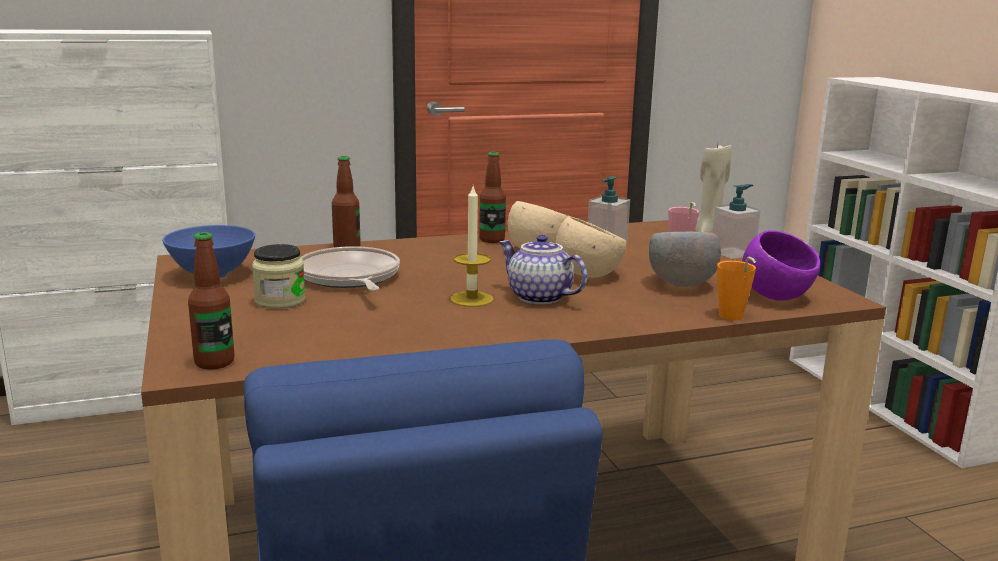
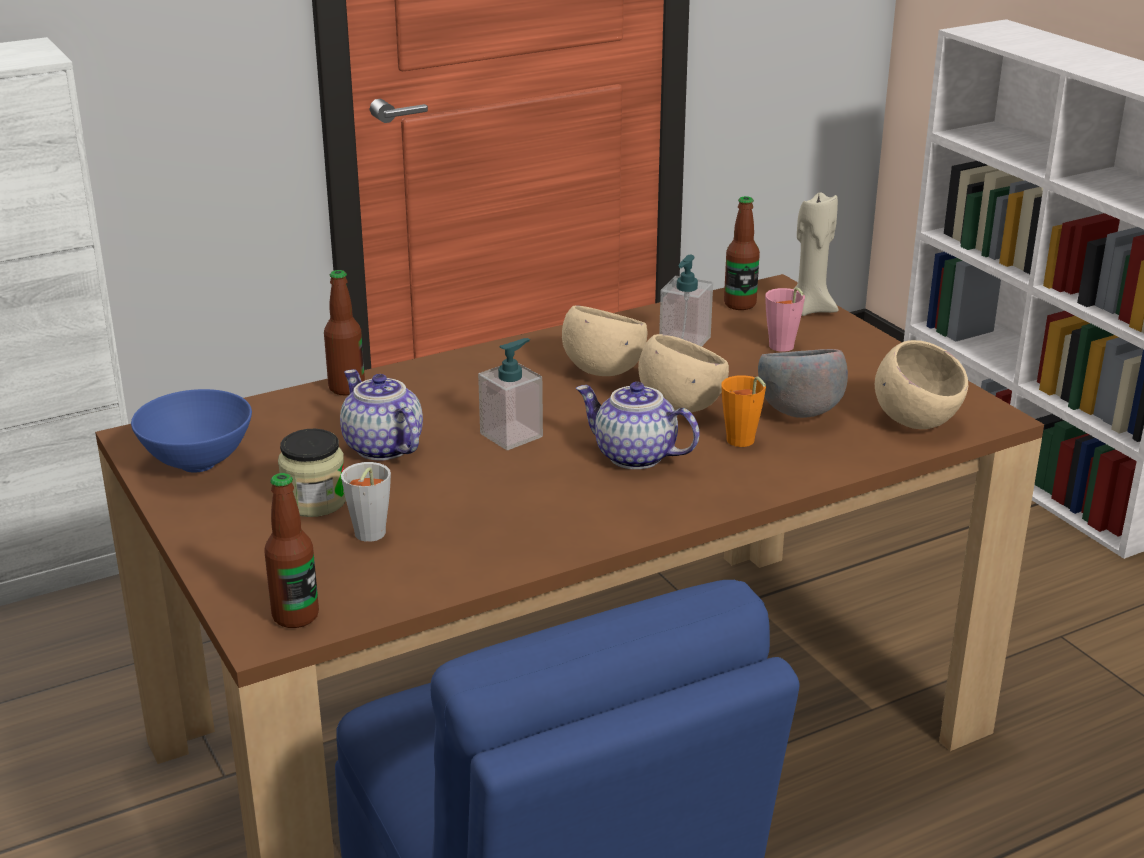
camera: 10 degrees left, 10 degrees up
frying pan [300,246,400,291] -> teapot [340,369,423,460]
candle [450,186,494,307] -> none
bottle [479,152,506,243] -> bottle moved to [724,196,760,310]
soap dispenser [712,184,761,259] -> soap dispenser moved to [478,338,543,450]
orange cup [717,257,756,320] -> orange cup moved to [721,375,766,447]
purple bowl [742,230,820,301] -> beige bowl [875,340,968,429]
none -> grey cup [341,462,391,542]

